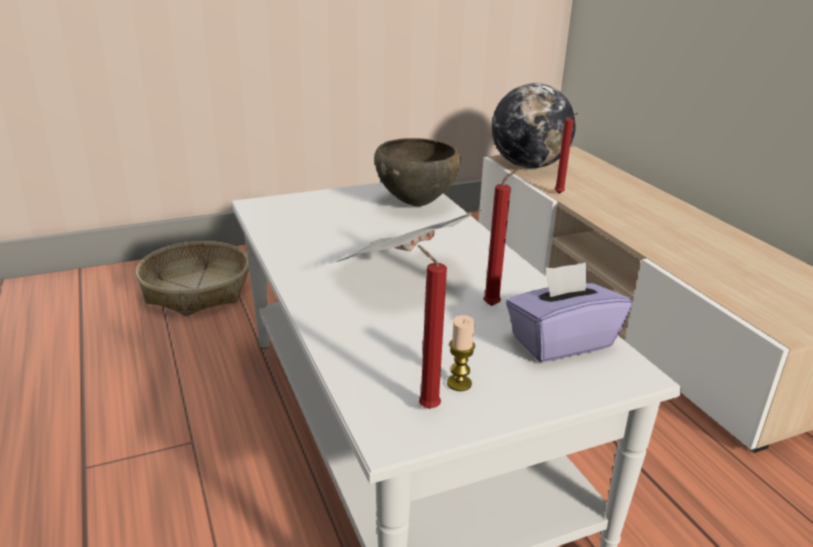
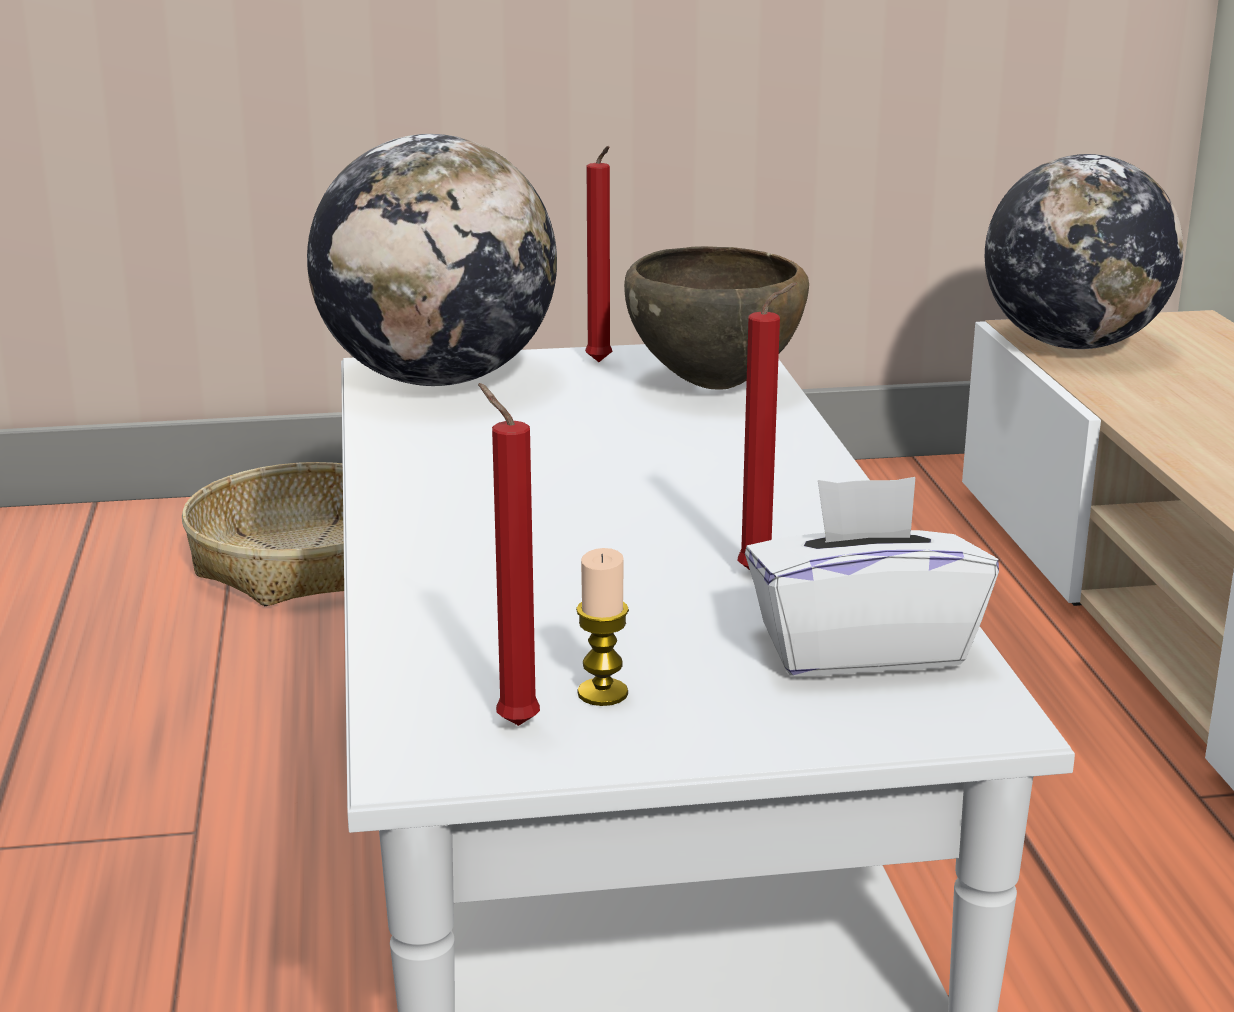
camera: 15 degrees right, 5 degrees down
newspaper [329,210,481,264] -> none
purple tissue box [506,262,632,362] -> white tissue box [745,477,999,676]
red candle [555,113,578,194] -> red candle moved to [585,146,613,362]
none -> globe [307,134,557,386]

